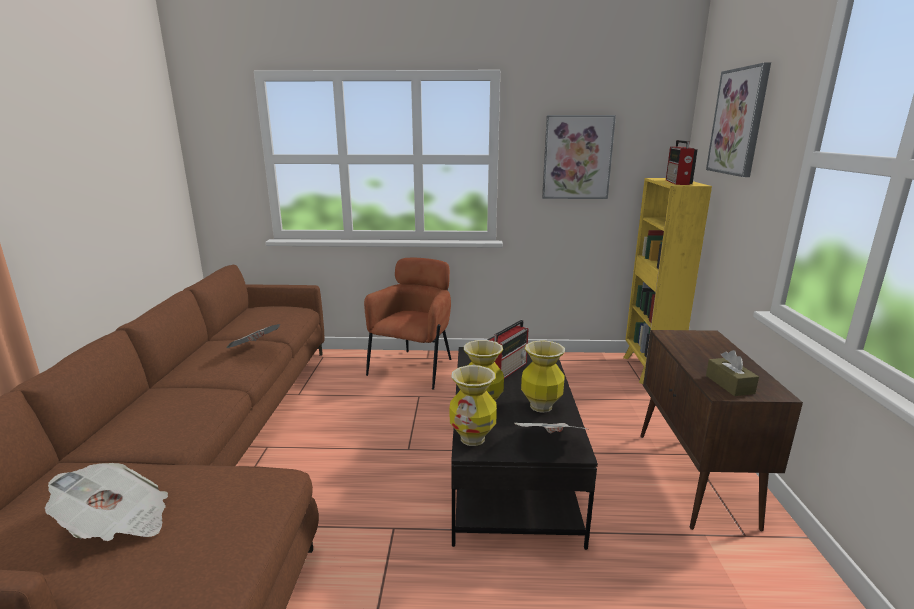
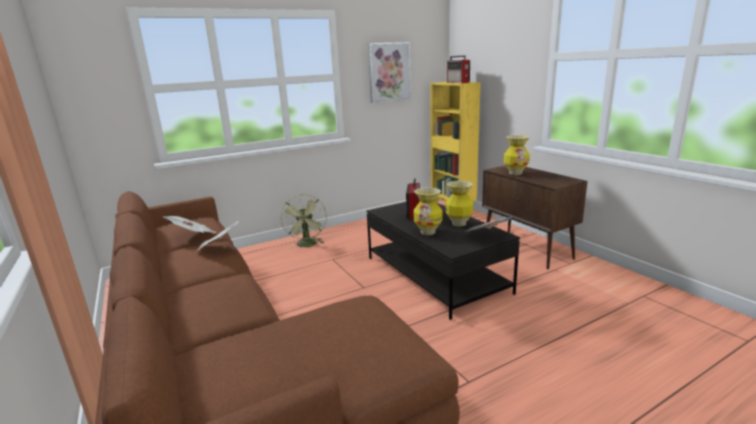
camera: 30 degrees left, 0 degrees up
newspaper [44,463,168,541] -> newspaper moved to [163,216,217,233]
brown armchair [364,258,451,390] -> green fan [281,194,327,248]
vase [450,365,497,446] -> vase moved to [504,135,530,175]
picture [706,63,771,177] -> none
brown tissue box [706,350,759,396] -> none

